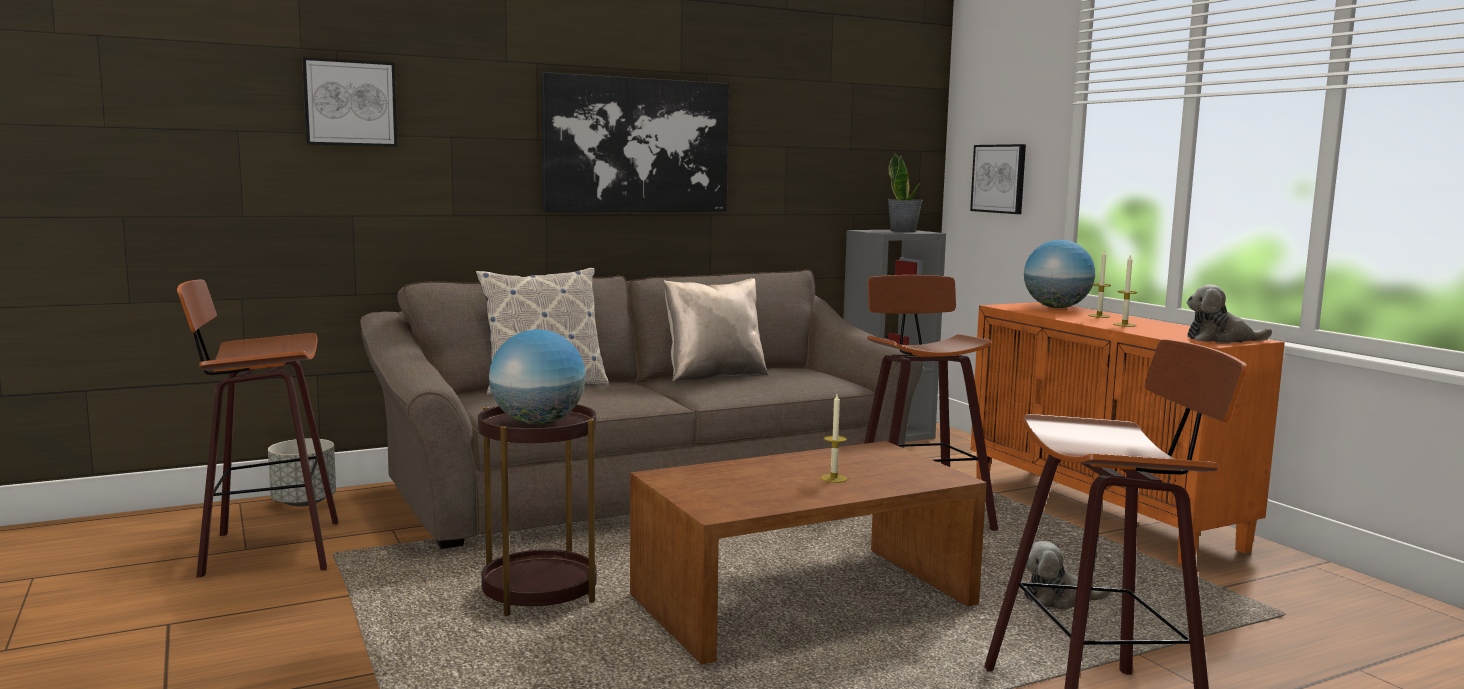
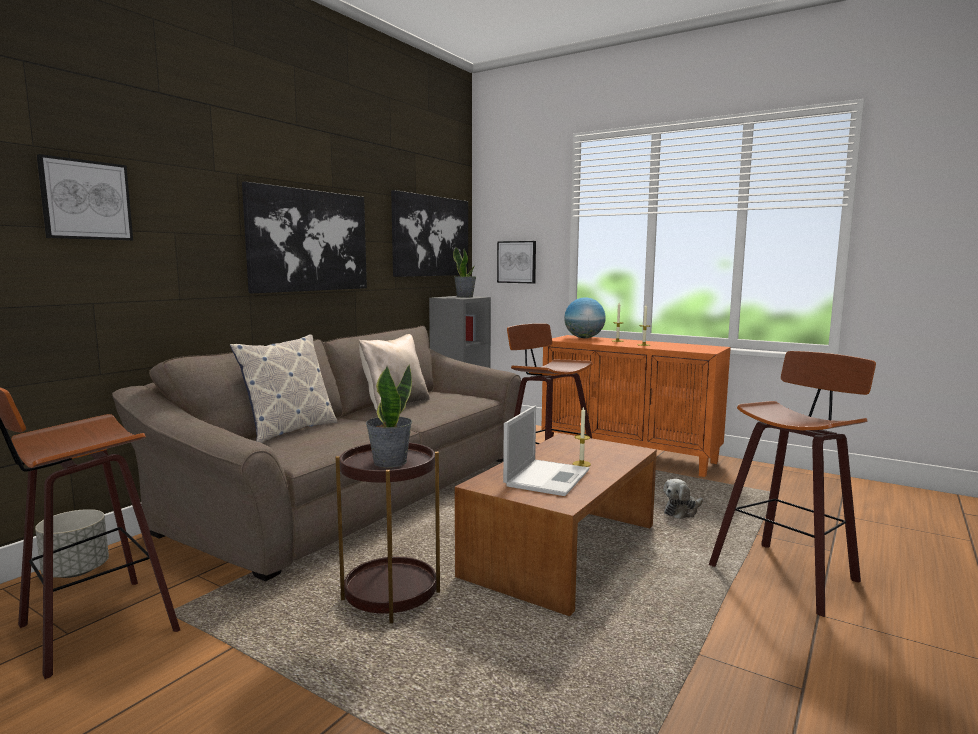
camera: 30 degrees left, 0 degrees up
globe [489,329,586,425] -> potted plant [365,364,412,468]
plush toy [1187,285,1272,343] -> none
none -> picture [391,190,468,277]
none -> laptop [503,406,589,496]

